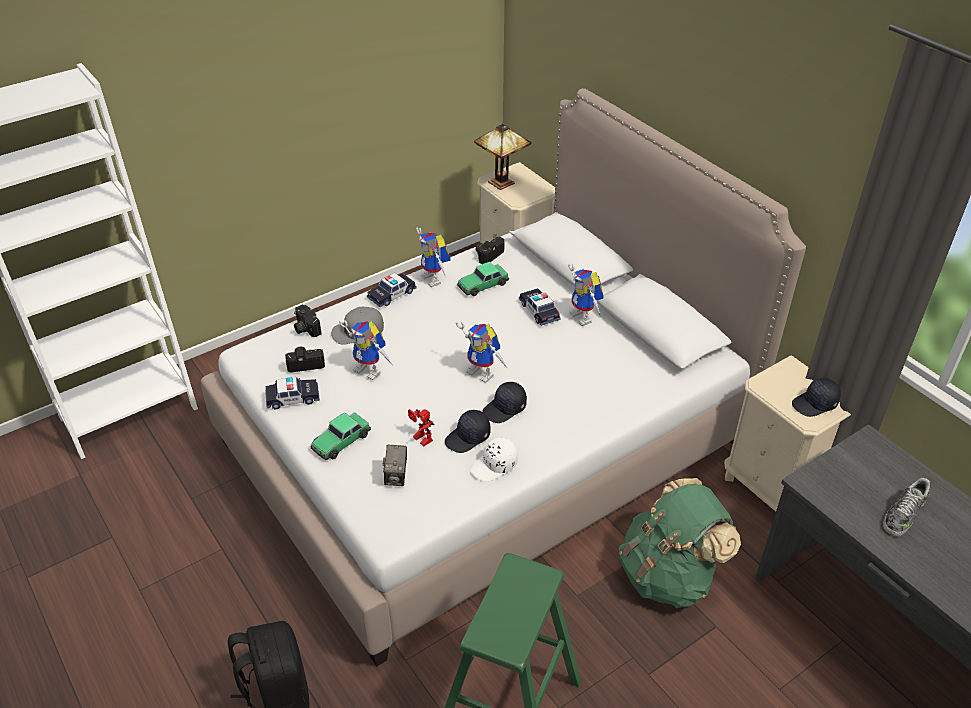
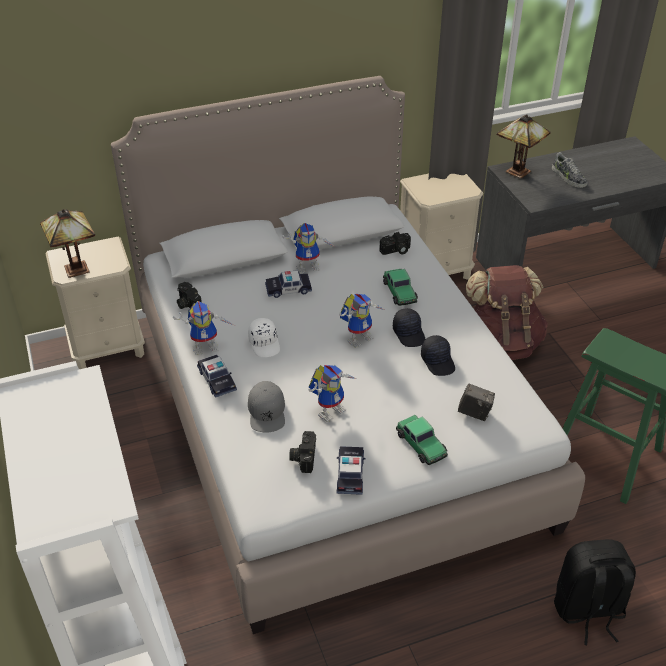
camera: 75 degrees left, 0 degrees up
camera [294,305,321,337] -> camera moved to [379,232,411,255]
toy robot [408,409,434,447] -> none
toy car [457,262,509,296] -> toy car moved to [383,269,418,306]
white cap [470,437,518,482] -> white cap moved to [248,318,280,357]
green backpack [619,478,741,608] -> brown backpack [466,265,548,360]
black cap [792,378,841,417] -> none
none -> table lamp [497,115,551,179]

